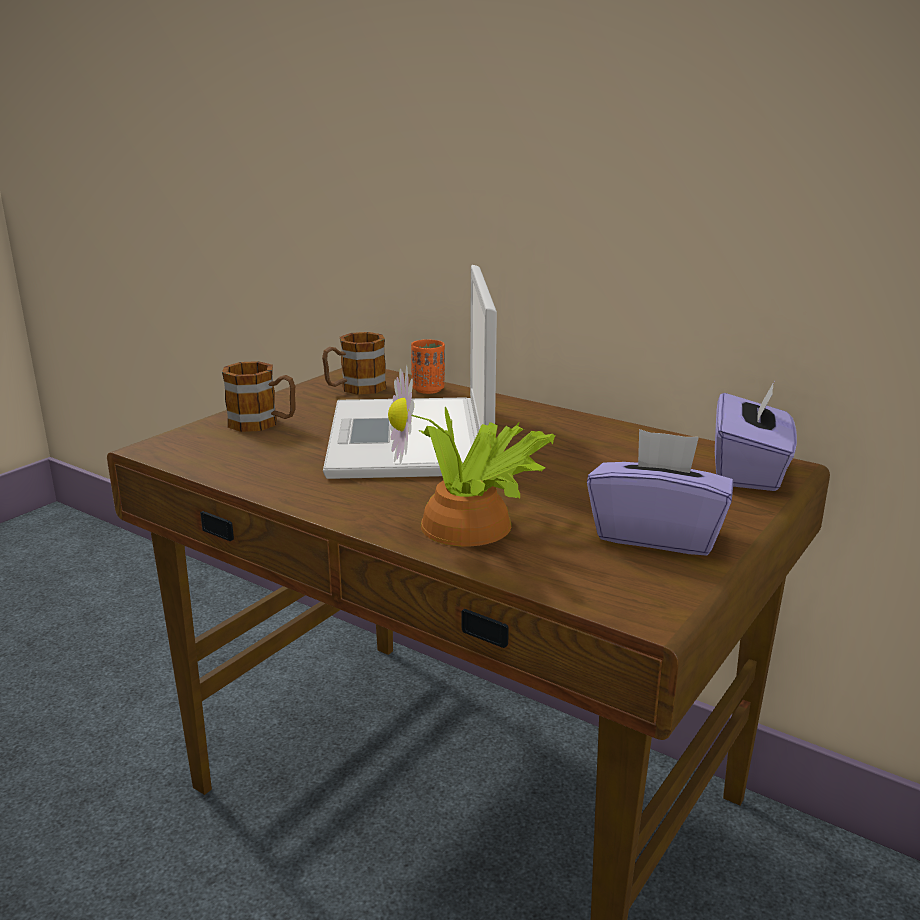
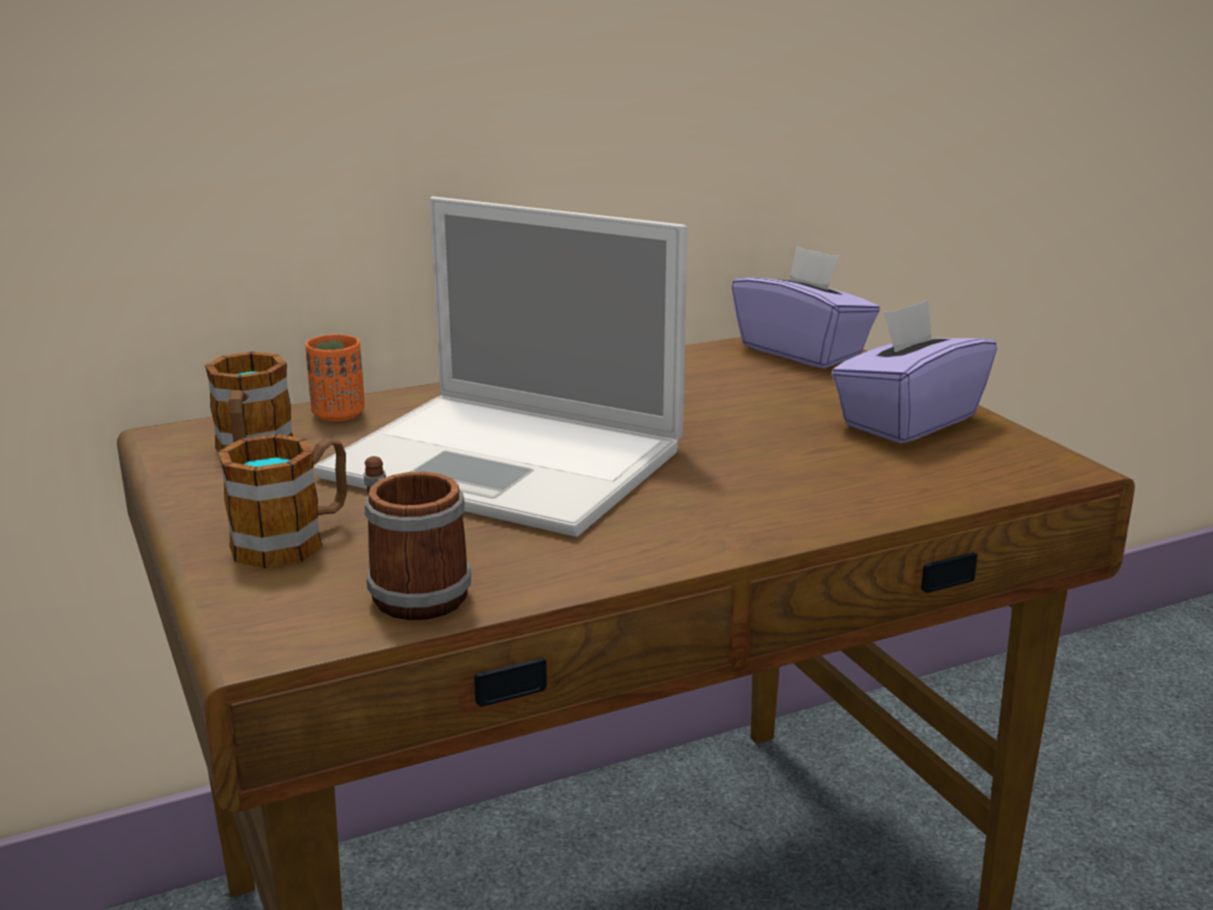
camera: 60 degrees left, 0 degrees up
potted plant [388,365,555,546] -> none
none -> mug [364,456,471,620]

